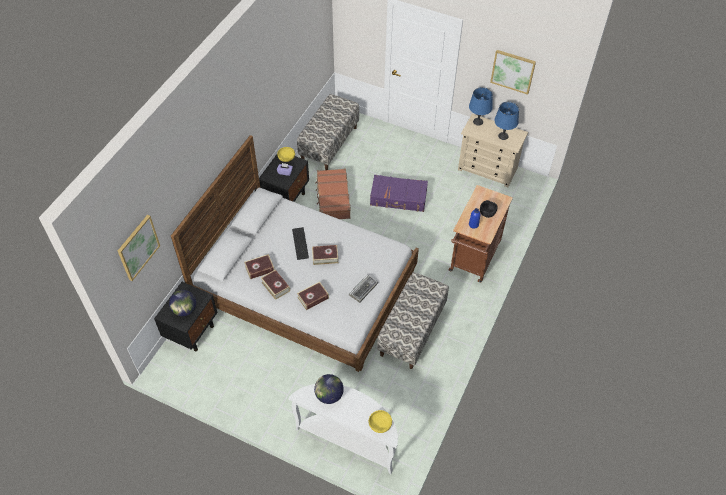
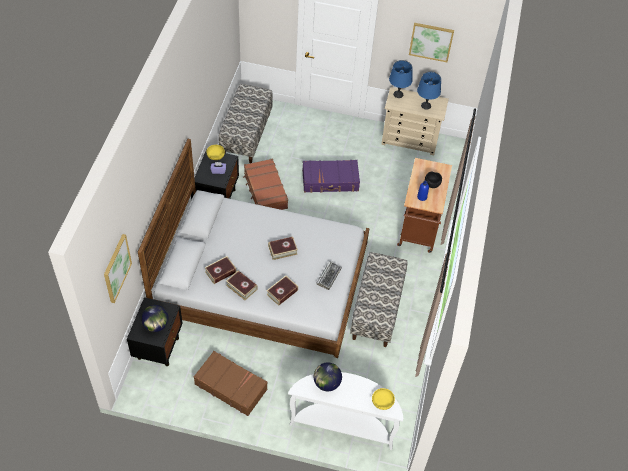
camera: 15 degrees left, 0 degrees up
keyboard [292,227,309,260] -> none
none -> brown suitcase [194,351,268,416]

